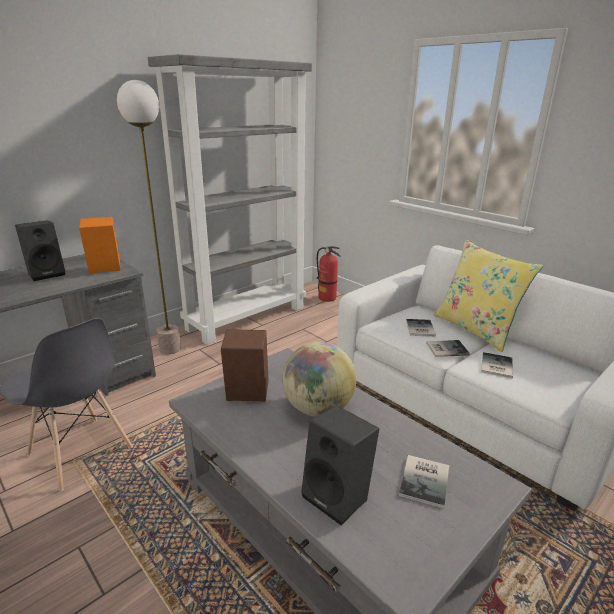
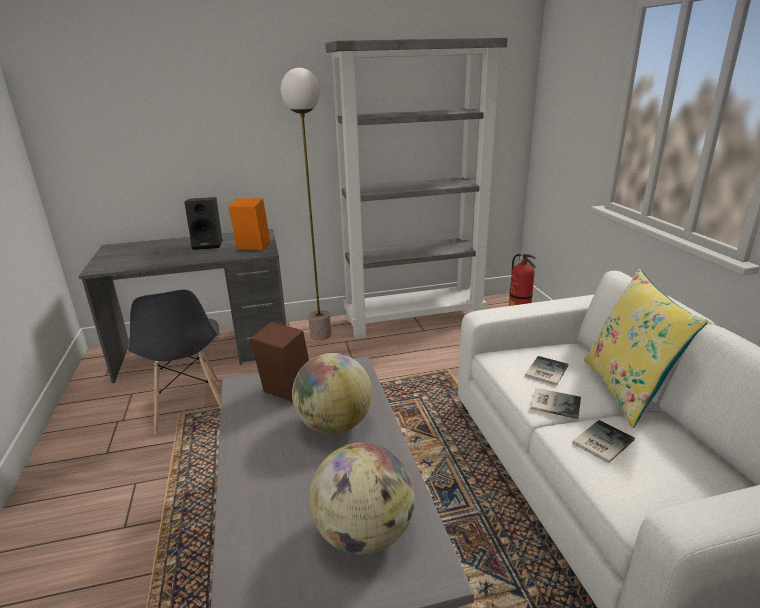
camera: 30 degrees right, 0 degrees up
black speaker [301,405,379,525] -> none
book [399,455,449,509] -> globe [309,442,415,555]

